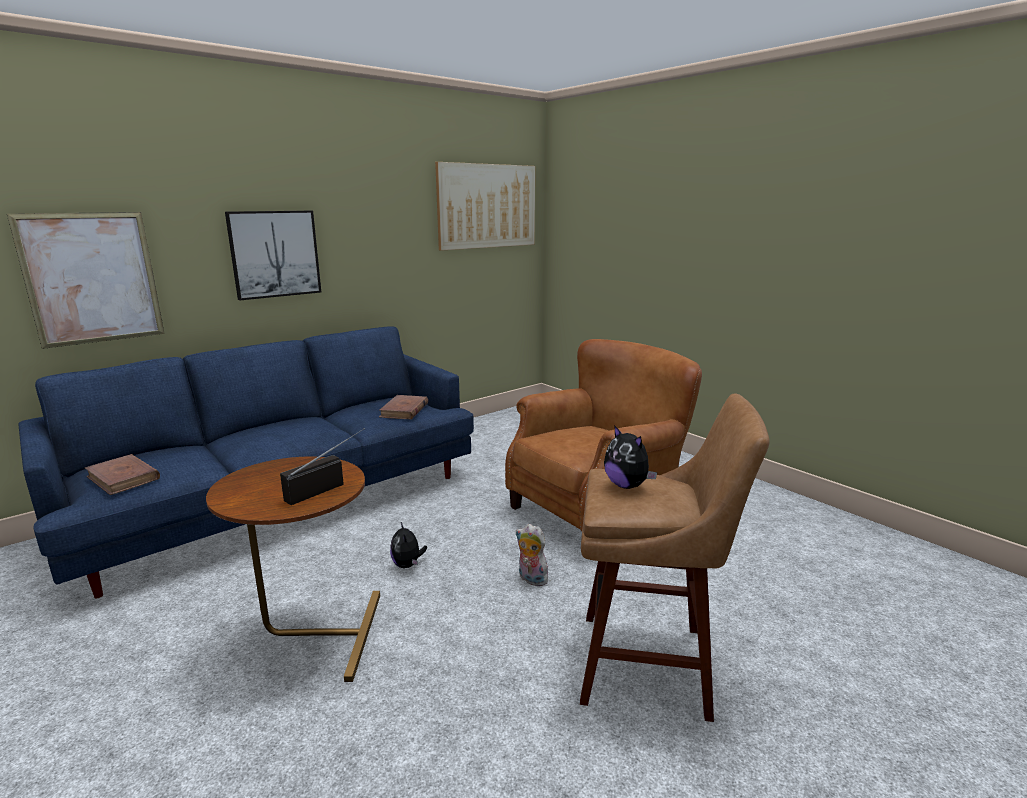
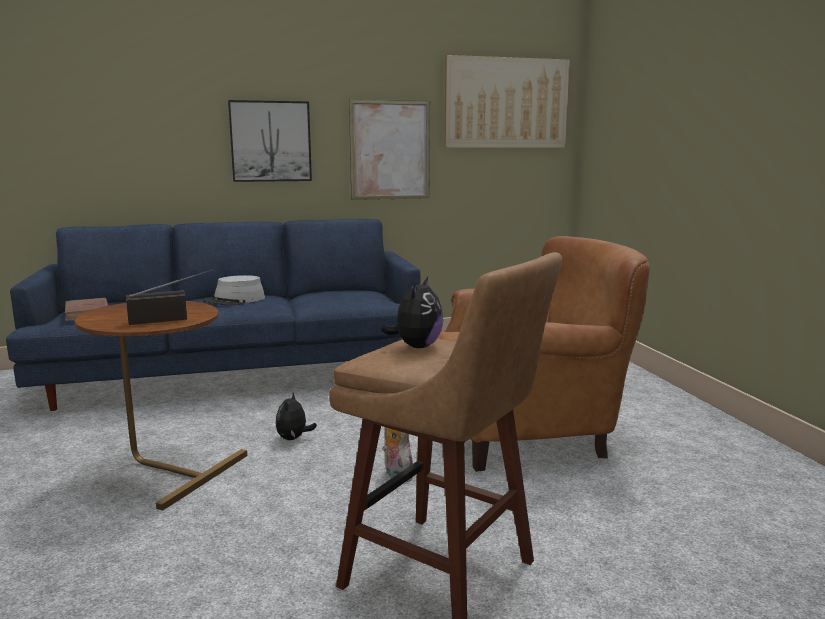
camera: 25 degrees right, 5 degrees down
picture [7,212,165,349] -> picture moved to [349,99,430,200]
brown book [379,395,428,419] -> none
plush toy [604,425,657,489] -> plush toy turned 150 degrees counterclockwise [380,277,443,348]
none -> grey hat [203,275,265,306]

